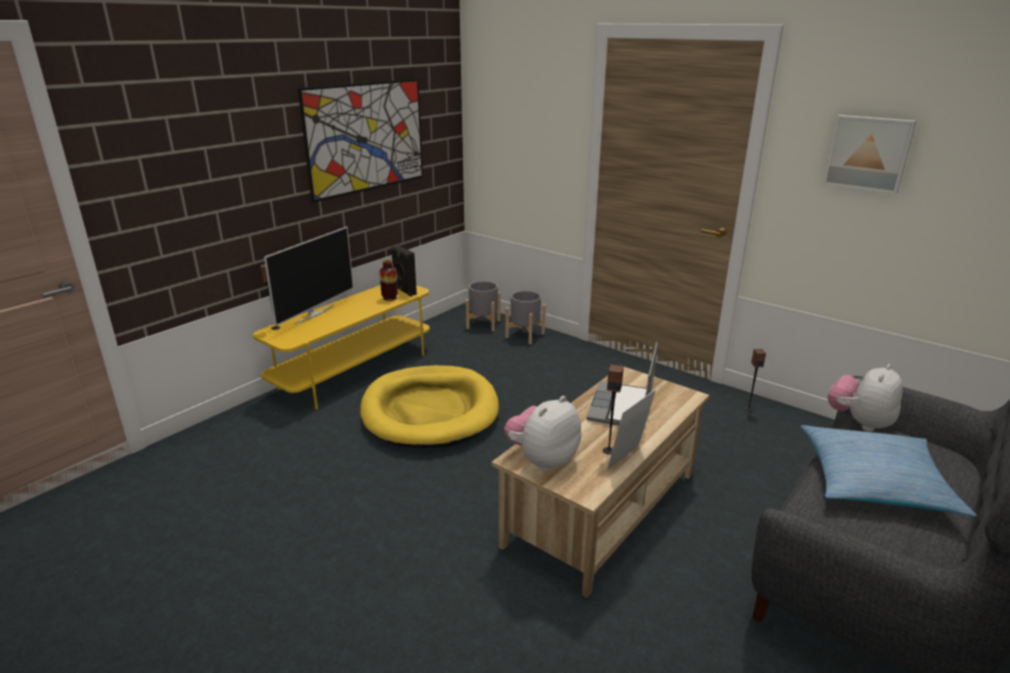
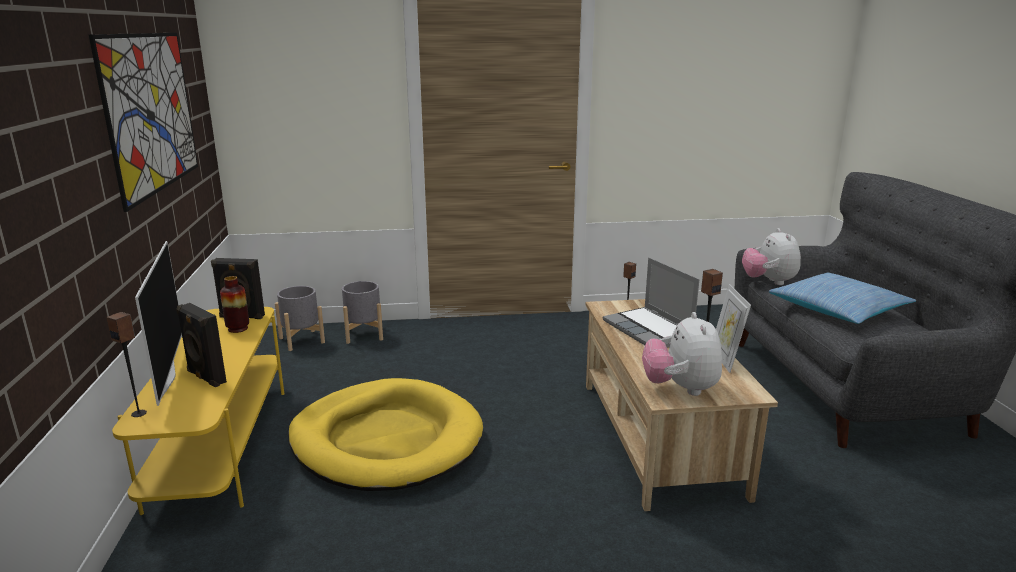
camera: 45 degrees left, 5 degrees down
picture [823,115,917,194] -> none
none -> black speaker [176,303,227,387]

